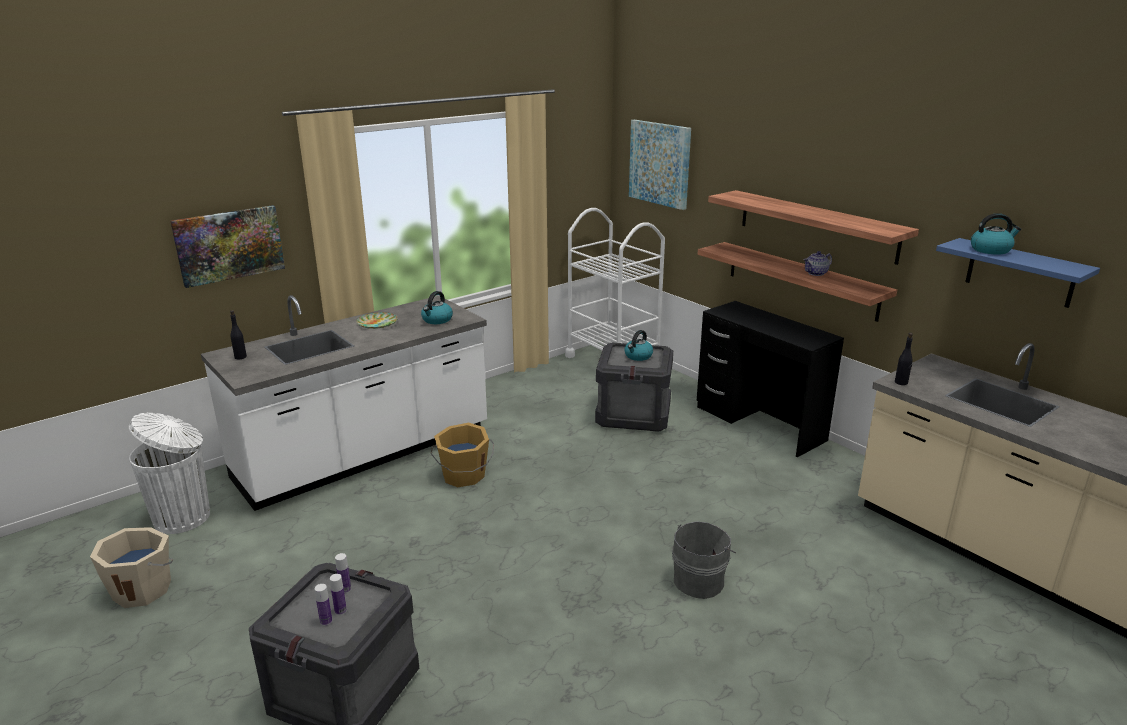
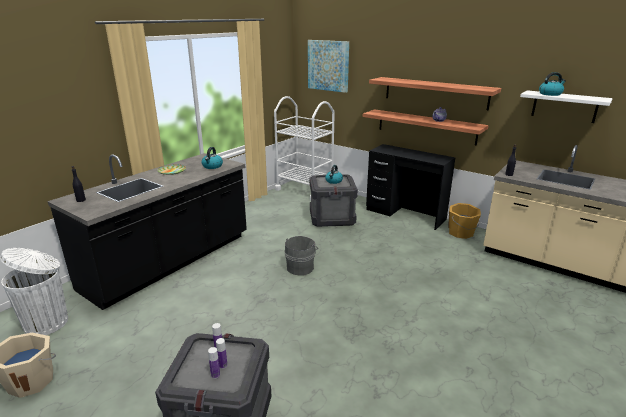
camera: 15 degrees left, 0 degrees up
picture [170,205,285,288] -> none
white counter [201,295,487,511] -> black counter [48,153,247,310]
orange bucket [430,423,494,487] -> orange bucket moved to [449,203,481,239]
grey bucket [672,521,736,599] -> grey bucket moved to [285,236,318,276]
blue shelf [936,238,1100,308] -> white shelf [520,90,613,123]

